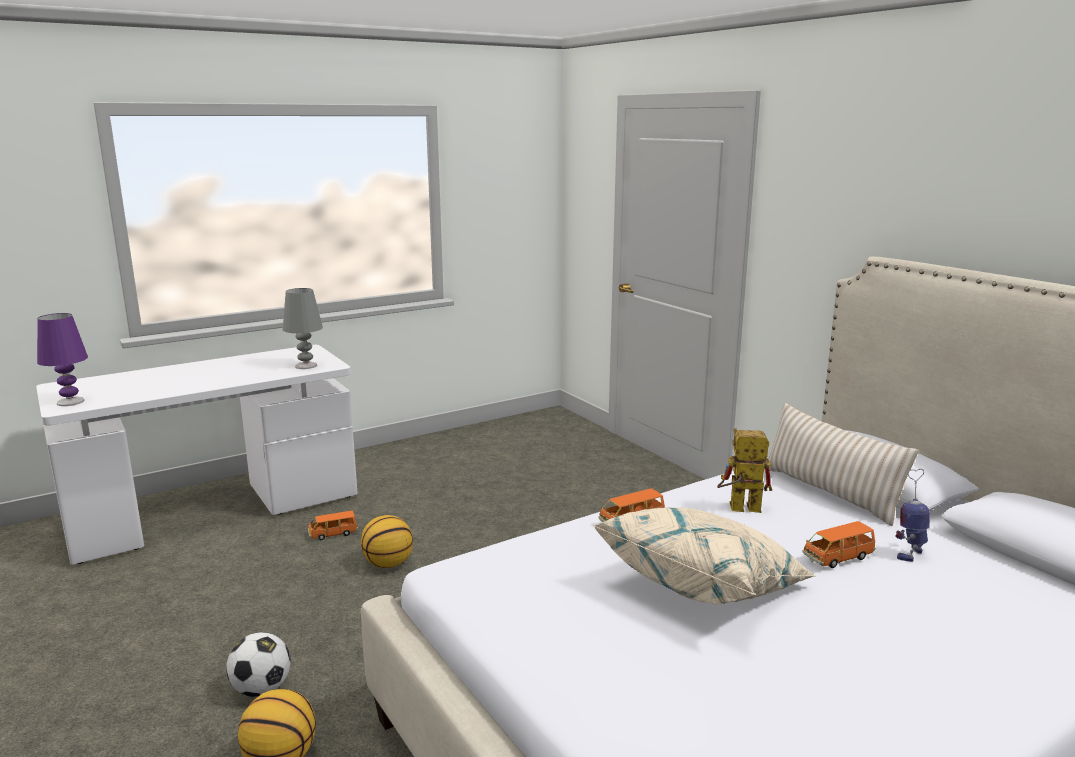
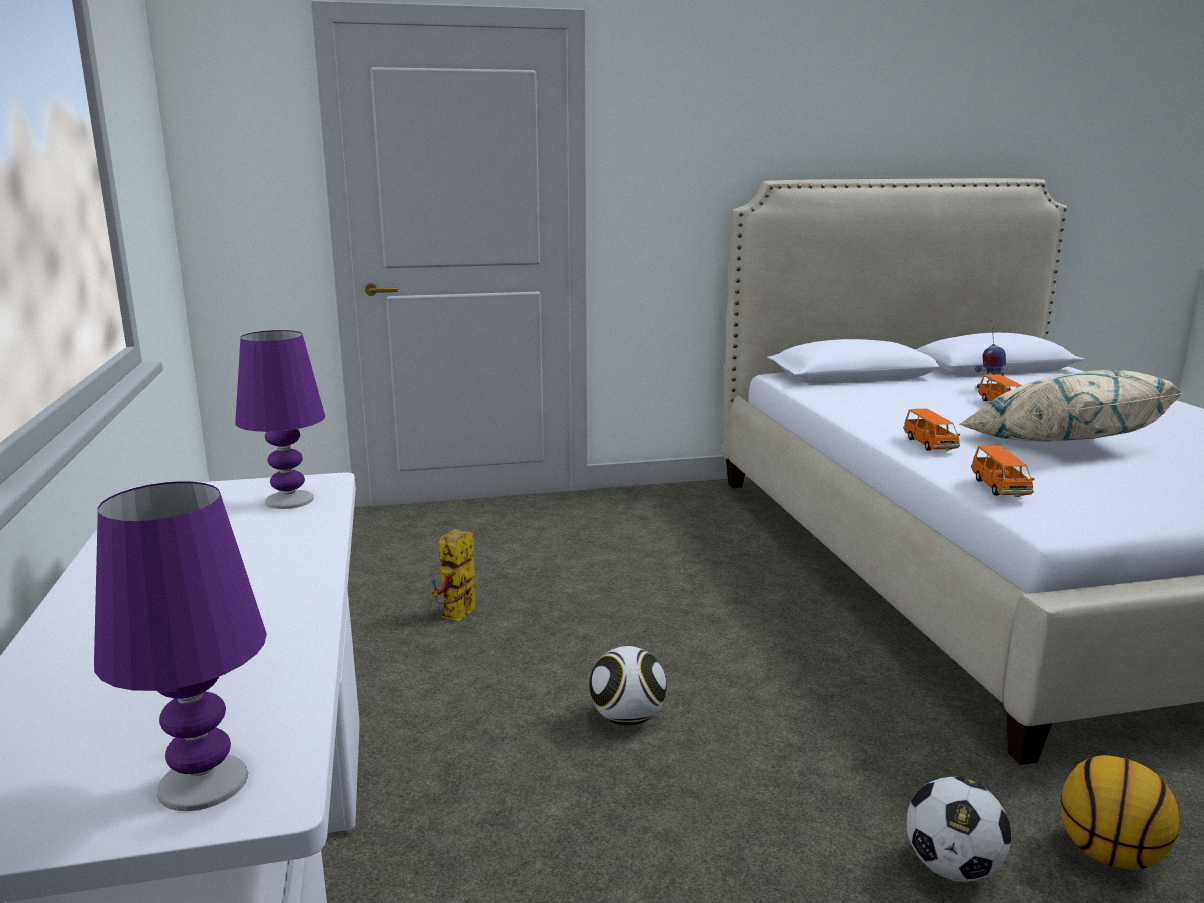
camera: 70 degrees left, 0 degrees up
grey table lamp [283,288,323,369] -> purple table lamp [235,330,325,509]
orange toy car [308,511,358,540] -> orange toy car moved to [971,445,1035,497]
basketball [361,515,413,568] -> football [589,646,667,726]
toy robot [717,428,772,513] -> toy robot moved to [430,529,476,621]
beige pillow [764,403,919,526] -> none

